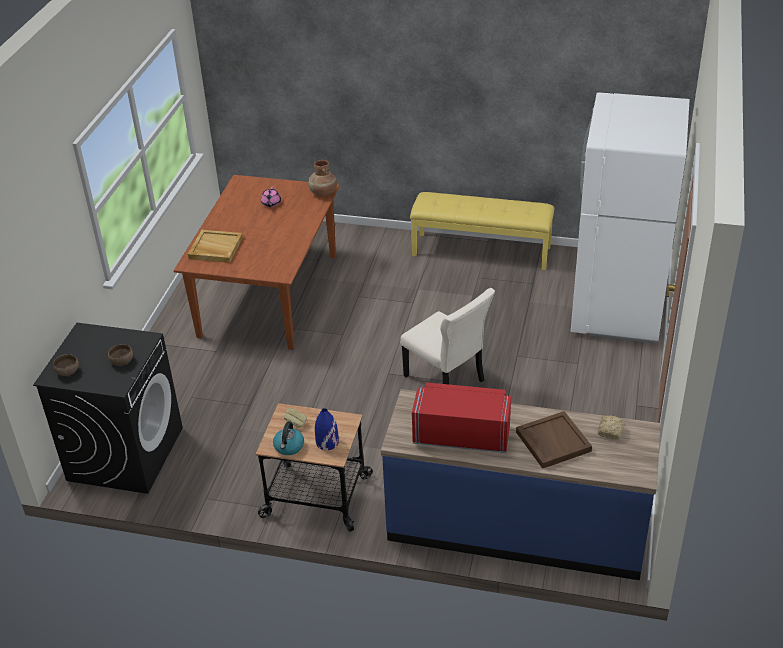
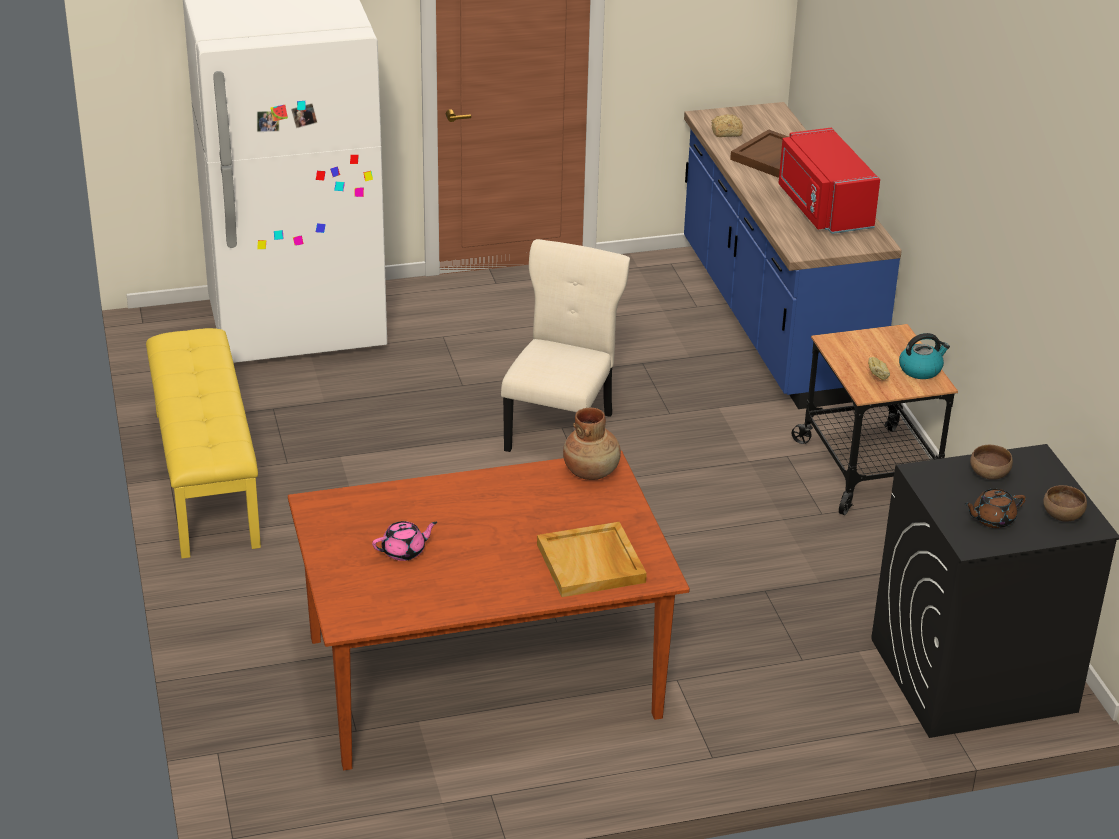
camera: 120 degrees left, 5 degrees down
brown vase [308,160,337,197] -> brown vase moved to [563,408,621,480]
blue vase [315,408,339,450] -> none
none -> brown teapot [964,489,1026,528]

